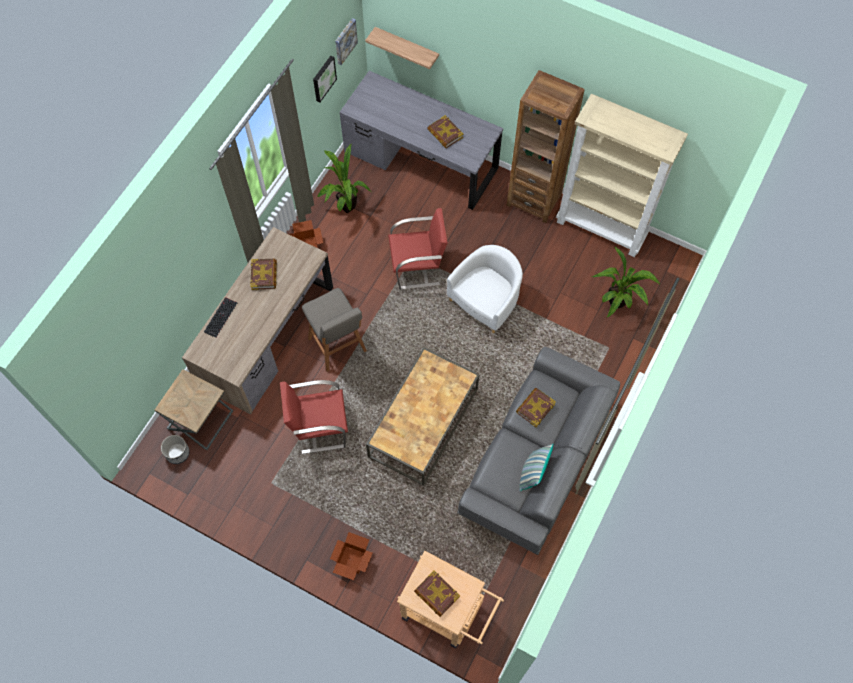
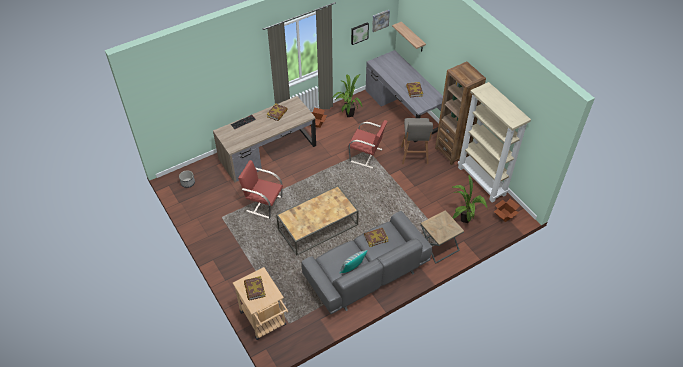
camera: 30 degrees right, 15 degrees down
brown side table [155,369,233,450] -> brown side table moved to [420,210,464,264]
grey stool [302,288,367,372] -> grey stool moved to [401,118,433,164]
cardboard box [330,532,373,580] -> cardboard box moved to [494,198,519,222]
white armchair [447,245,523,333] -> none

